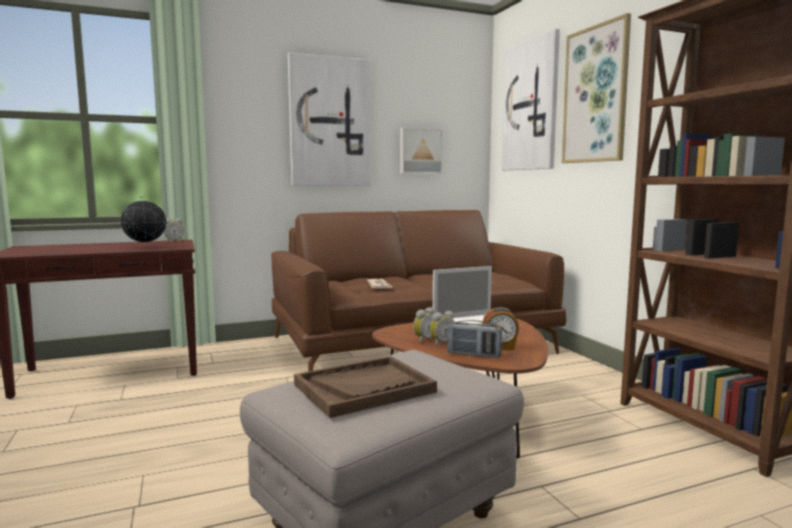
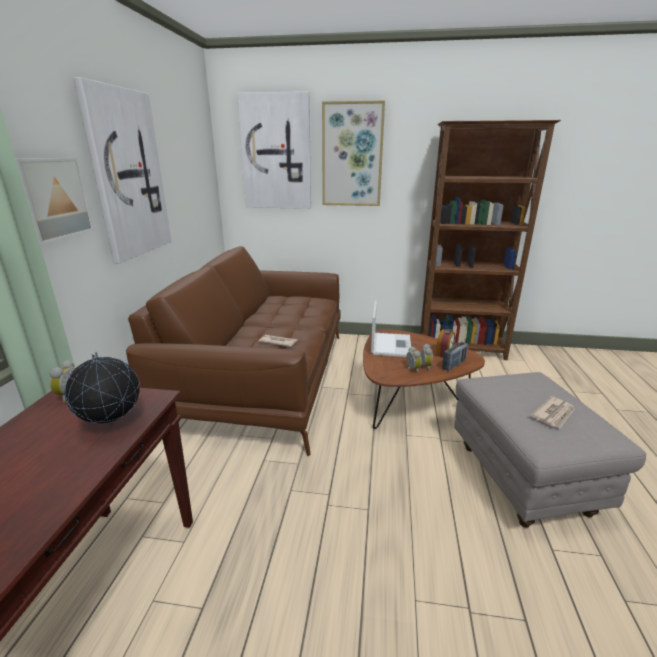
camera: 60 degrees left, 15 degrees up
brown tray [294,356,437,418] -> newspaper [530,396,575,428]
picture [400,128,443,174] -> picture moved to [16,158,94,245]

